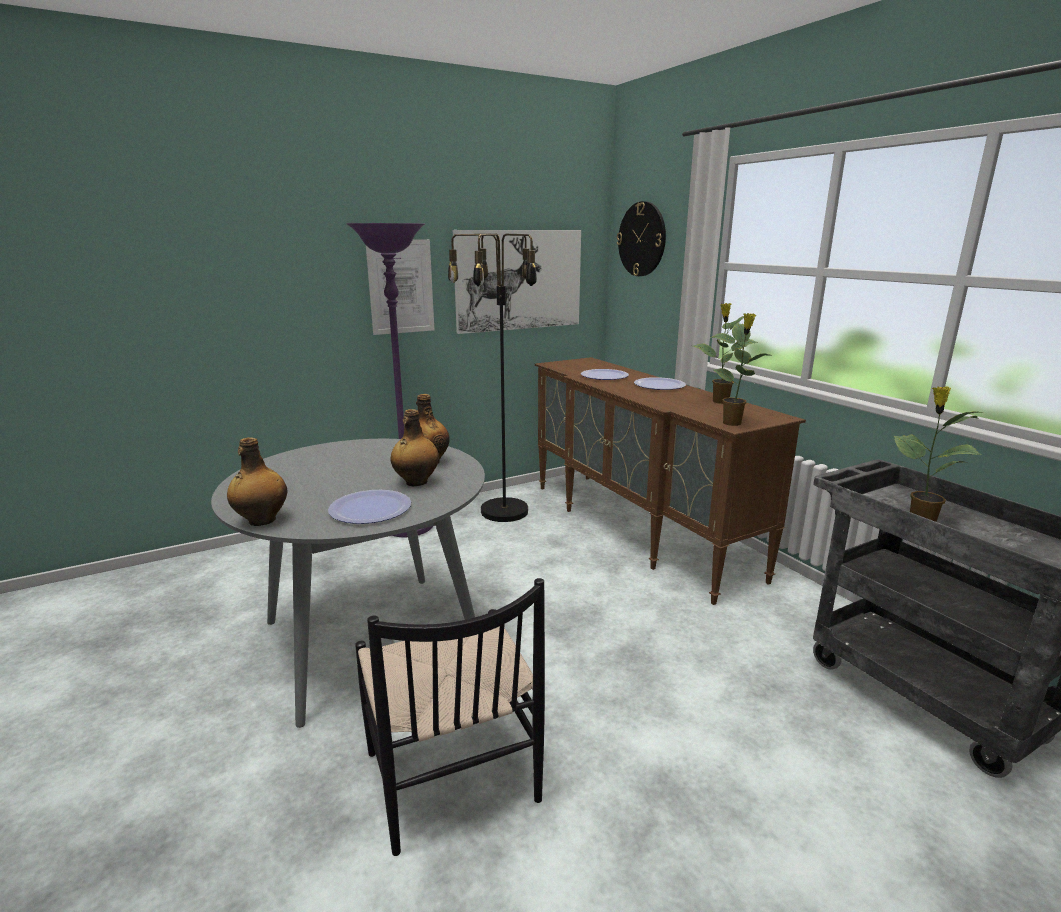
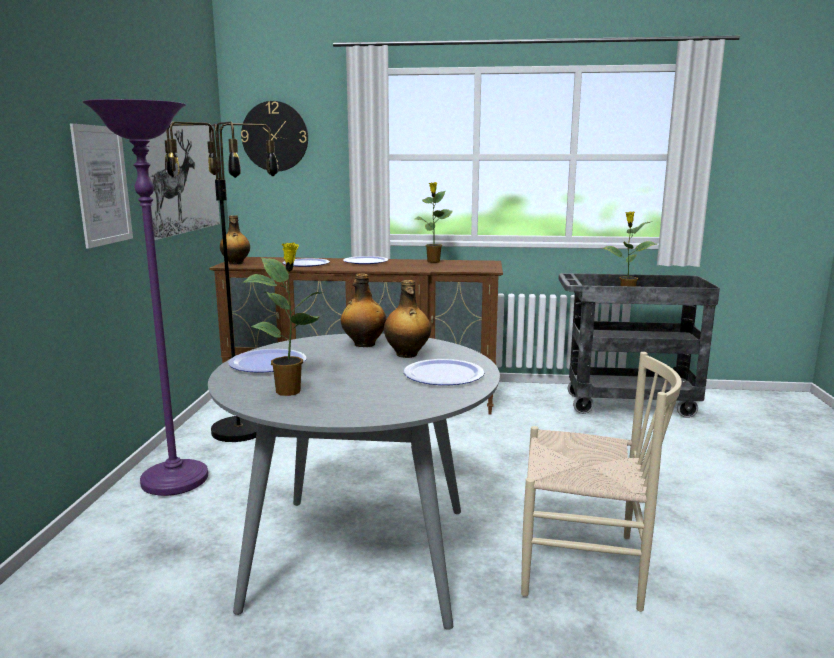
camera: 55 degrees left, 5 degrees down
bottle [227,437,287,526] -> bottle moved to [220,215,250,265]
black chair [355,578,545,856] -> beige chair [521,352,682,612]
potted plant [711,313,769,426] -> potted plant moved to [242,242,324,396]
none -> plate [228,349,307,373]

